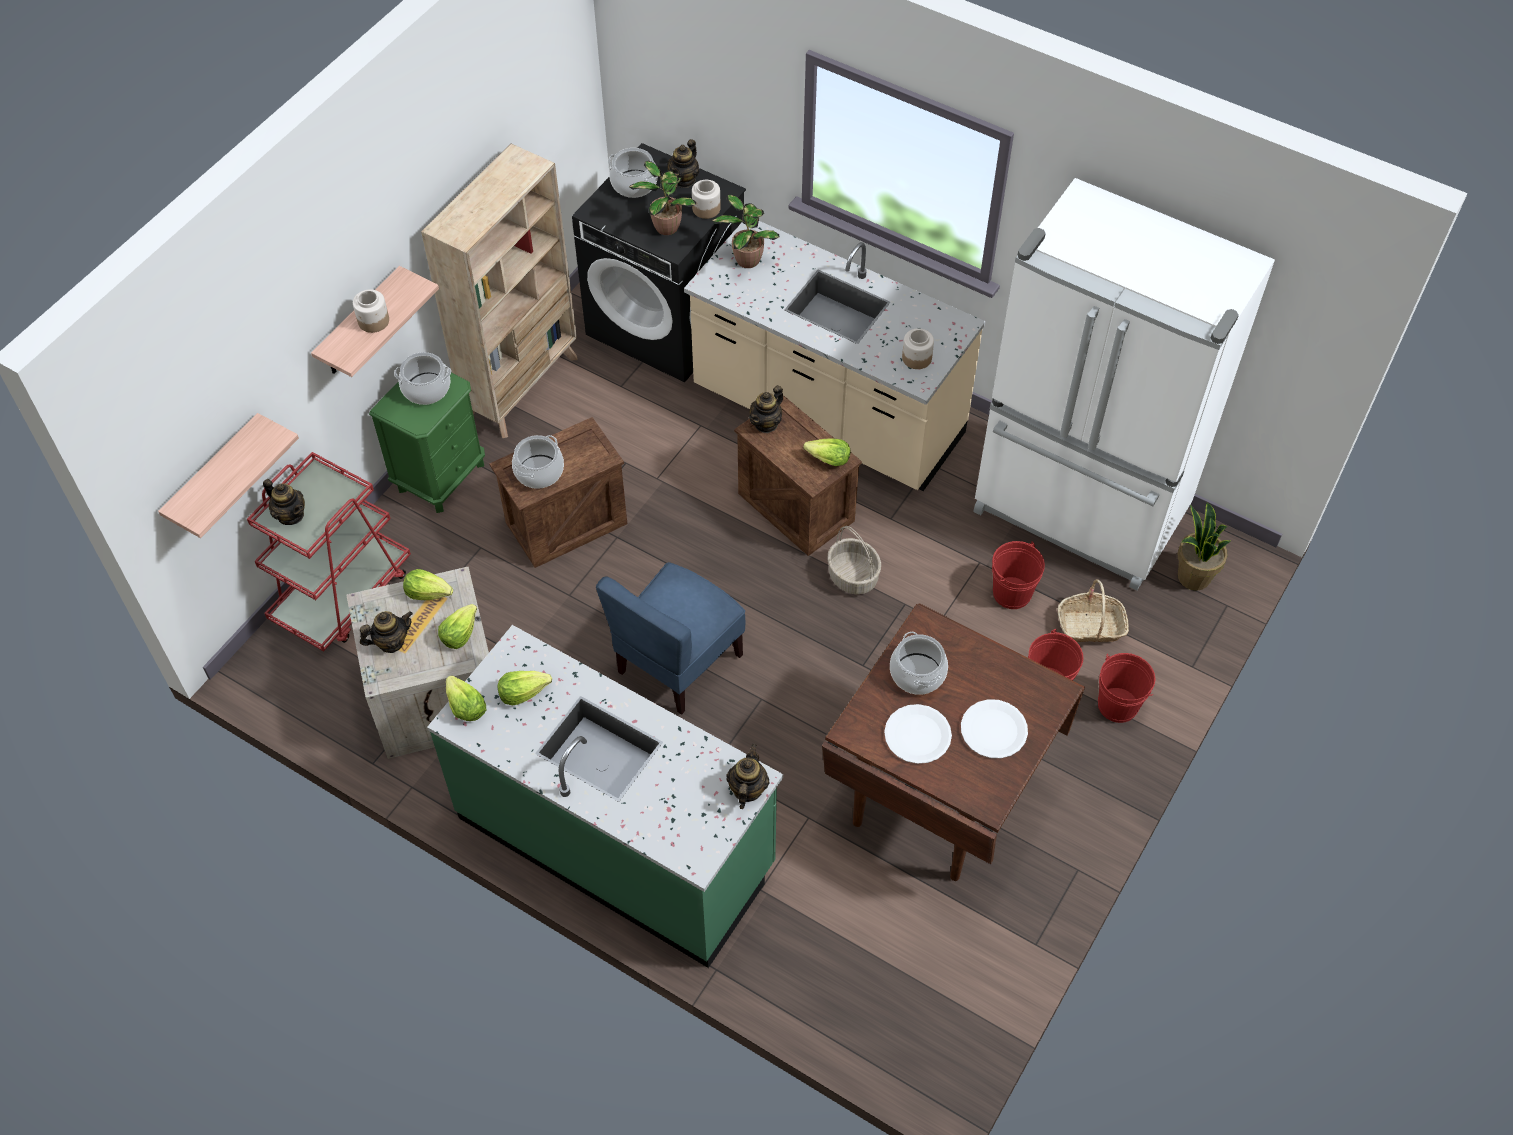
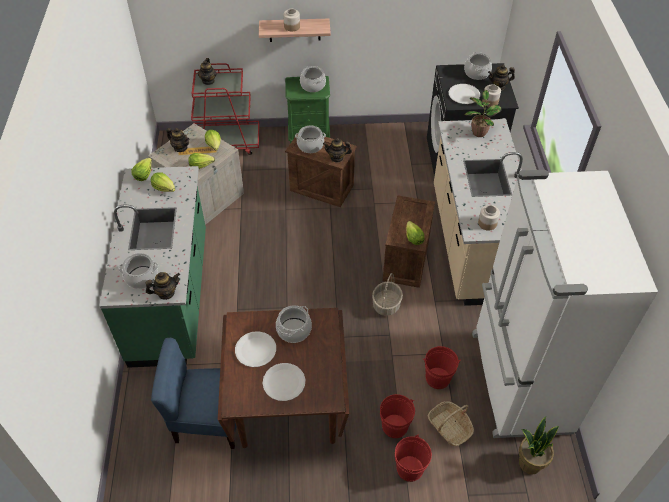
camera: 55 degrees right, 5 degrees down
shelf [158,413,299,538] -> none
beige bookcase [421,144,578,438] -> none
blue chair [596,562,745,715] -> blue chair moved to [151,338,237,449]
potted plant [629,161,696,235] -> white plate [449,84,480,104]
teapot [749,385,783,433] -> teapot moved to [323,138,352,162]
none -> cooking pot [118,253,158,289]

